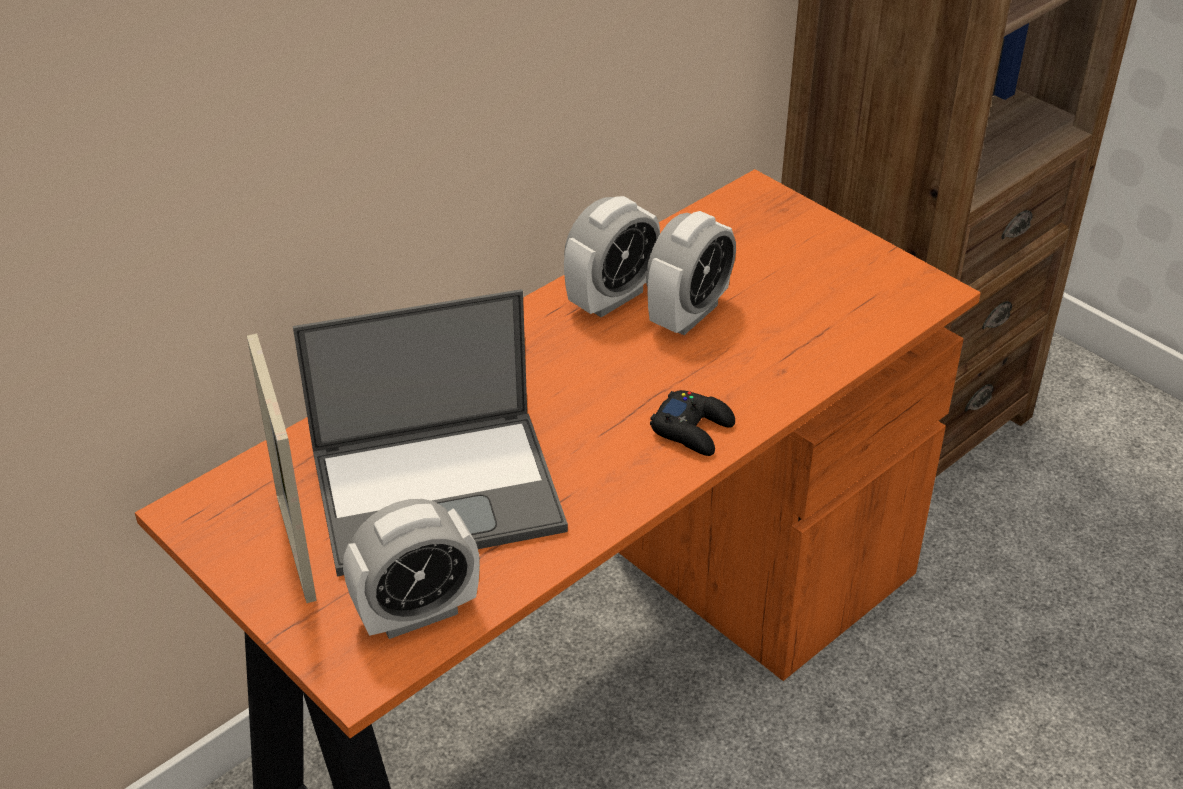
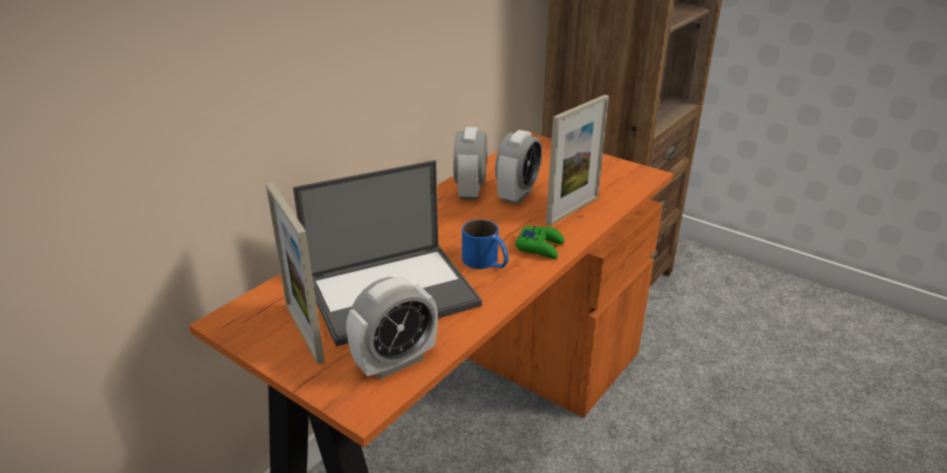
camera: 10 degrees left, 10 degrees down
alarm clock [564,196,660,317] -> alarm clock turned 150 degrees clockwise [453,127,487,200]
black game controller [650,390,735,456] -> green game controller [515,226,564,259]
none -> blue mug [462,219,509,269]
none -> picture frame [546,95,609,226]

